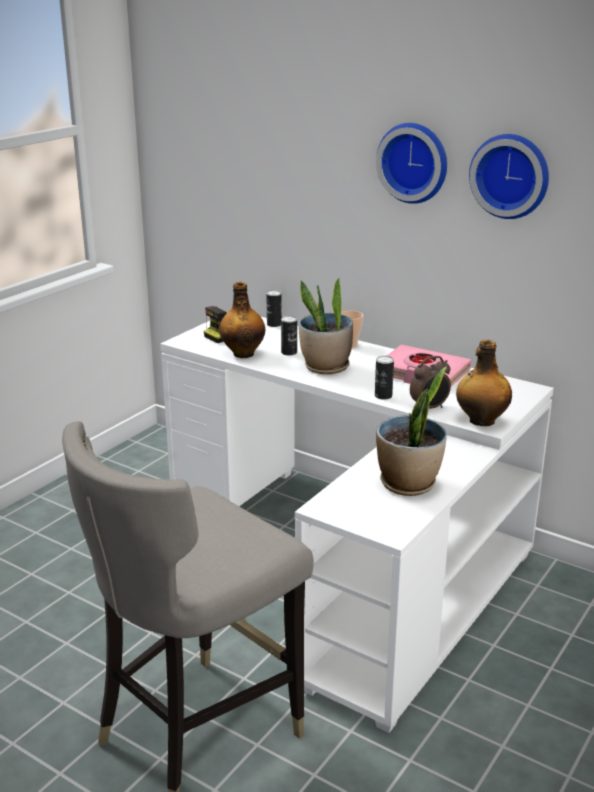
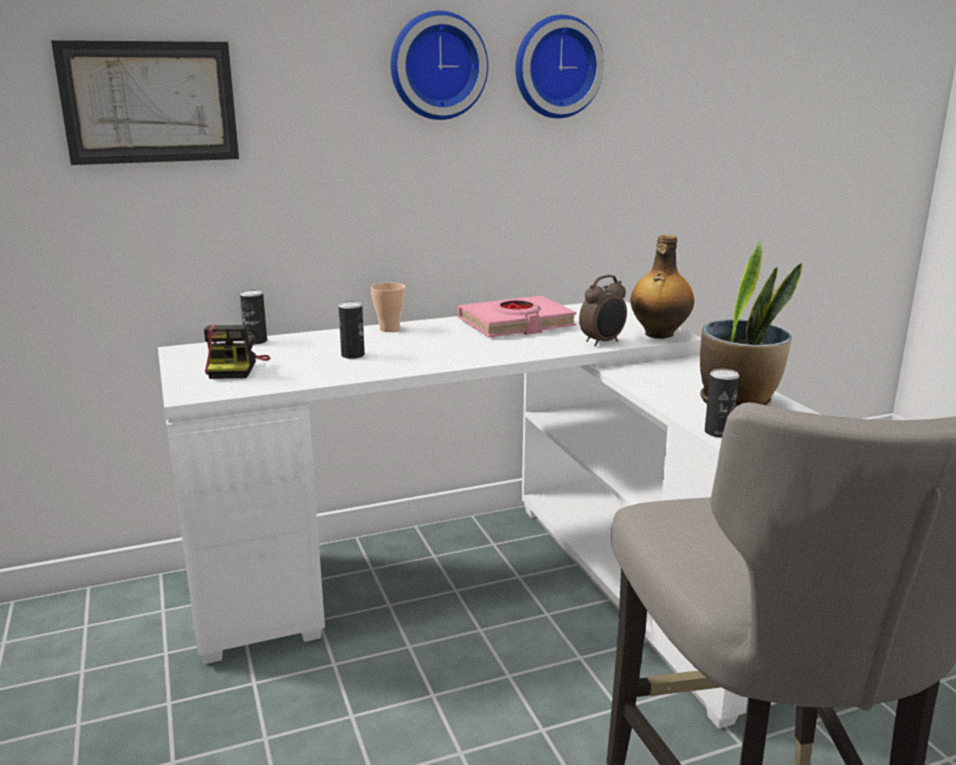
camera: 55 degrees left, 5 degrees down
bottle [219,282,265,358] -> none
potted plant [298,277,353,374] -> none
can [375,356,394,400] -> can moved to [705,369,739,438]
alarm clock [410,356,451,409] -> alarm clock turned 45 degrees clockwise [579,275,627,346]
none -> picture [51,40,239,165]

